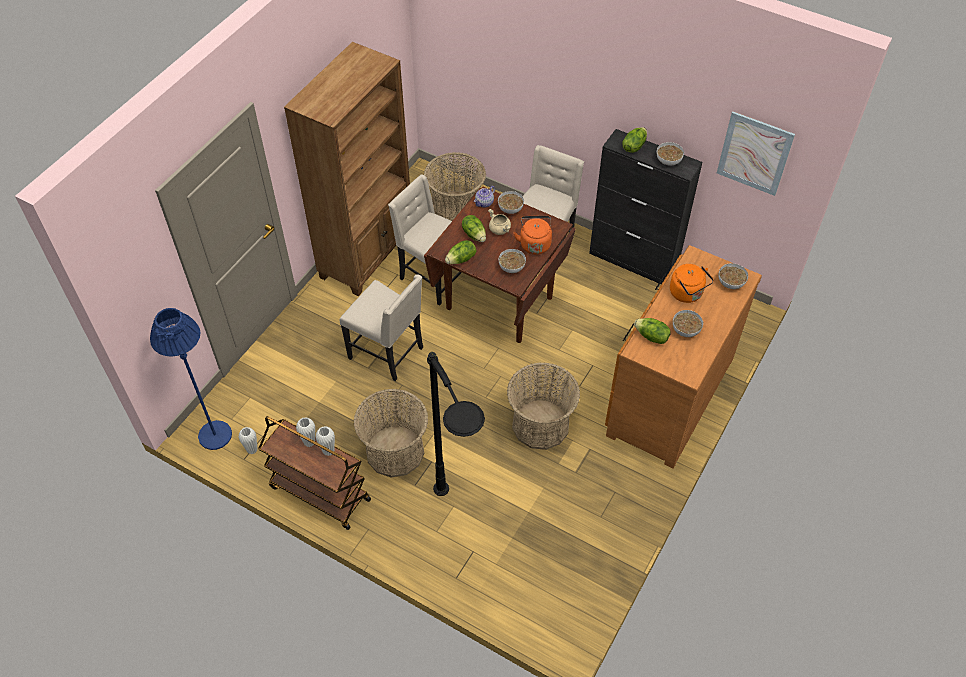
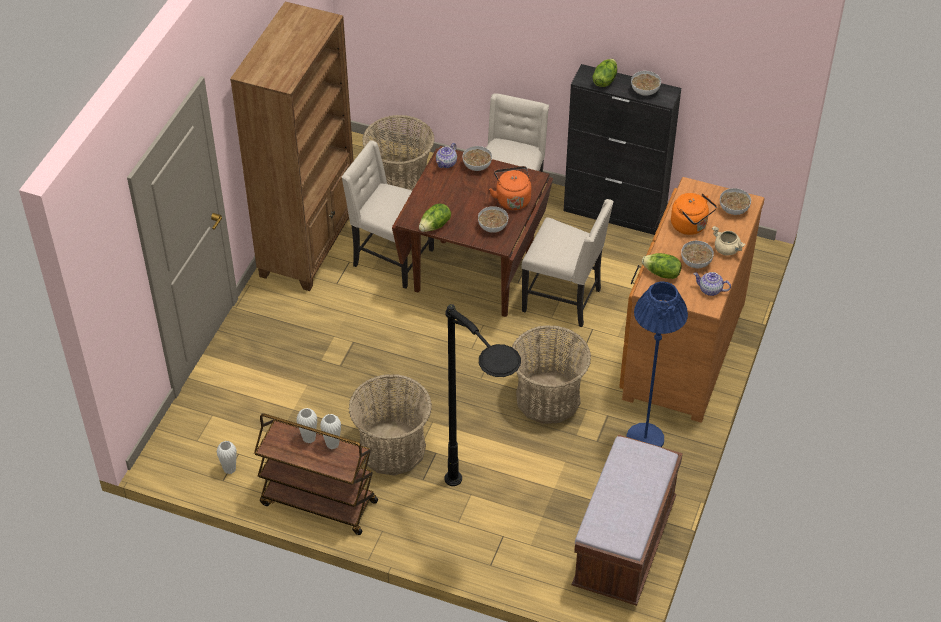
camera: 10 degrees left, 5 degrees down
blue floor lamp [150,308,232,450] -> blue floor lamp moved to [626,281,688,447]
beige chair [340,274,423,381] -> beige chair moved to [521,199,614,327]
lettuce [462,215,486,242] -> none
beige cooking pot [488,209,511,235] -> beige cooking pot moved to [712,226,745,256]
picture [717,111,795,196] -> none
none -> brown bench [572,435,683,606]
none -> teapot [693,272,731,296]

